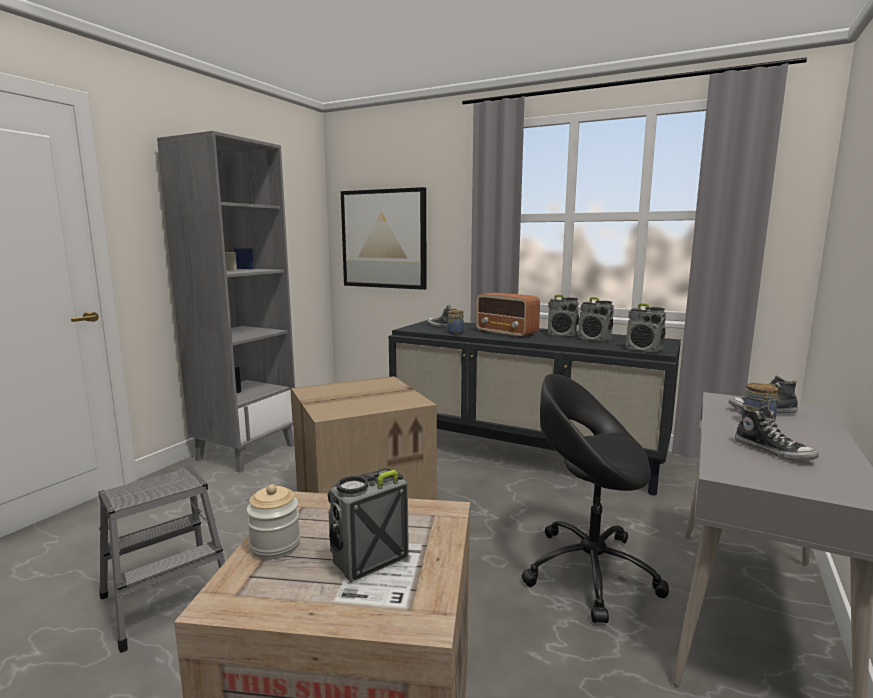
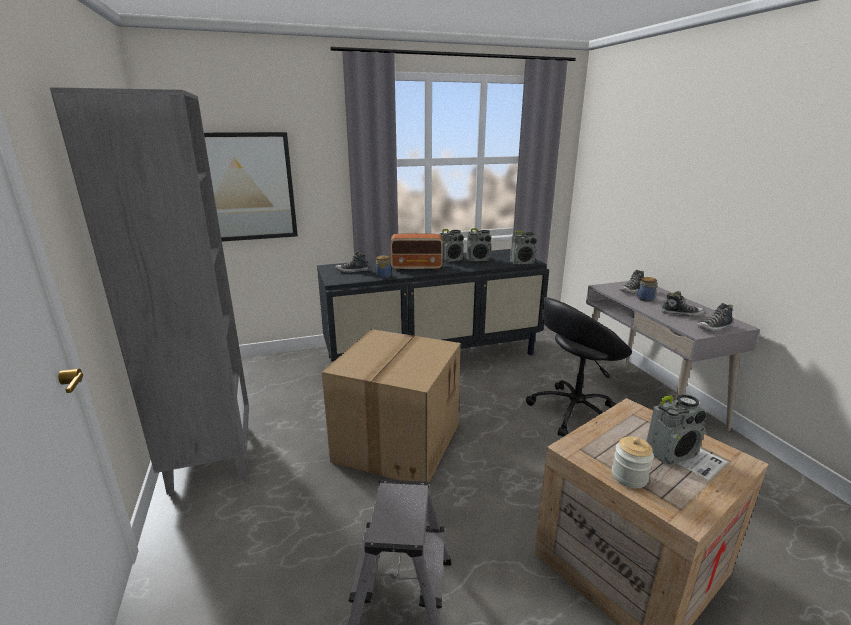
camera: 45 degrees left, 10 degrees up
radio [328,468,409,582] -> radio turned 120 degrees counterclockwise [646,394,706,465]
none -> shoe [697,303,733,332]

